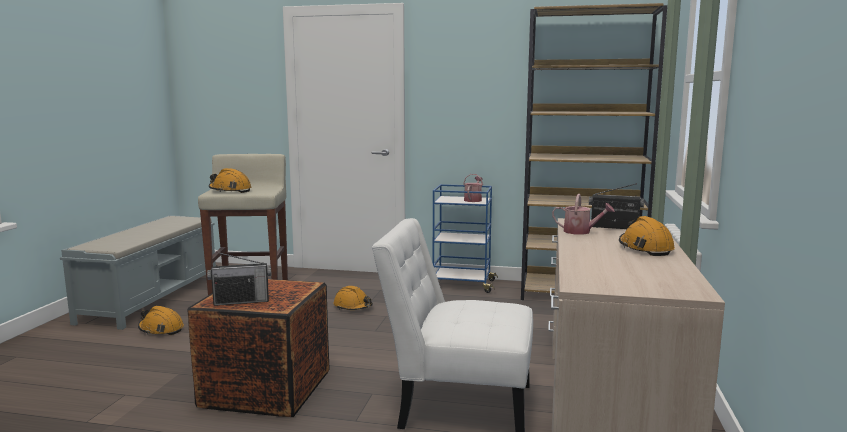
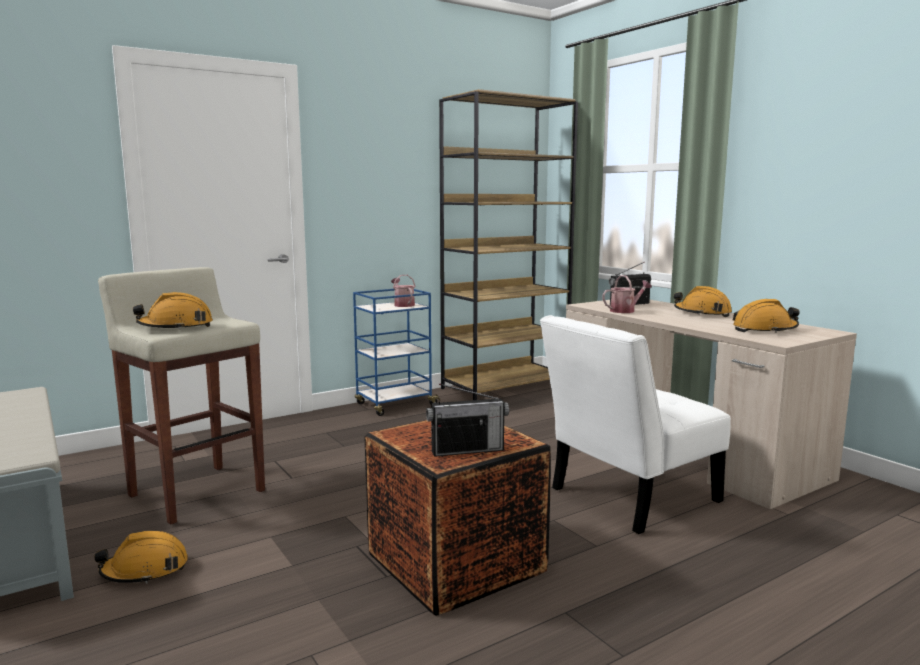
camera: 45 degrees left, 0 degrees up
radio [207,252,271,306] -> radio turned 45 degrees clockwise [426,383,509,457]
orange hard hat [333,286,373,310] -> orange hard hat moved to [733,299,800,333]

